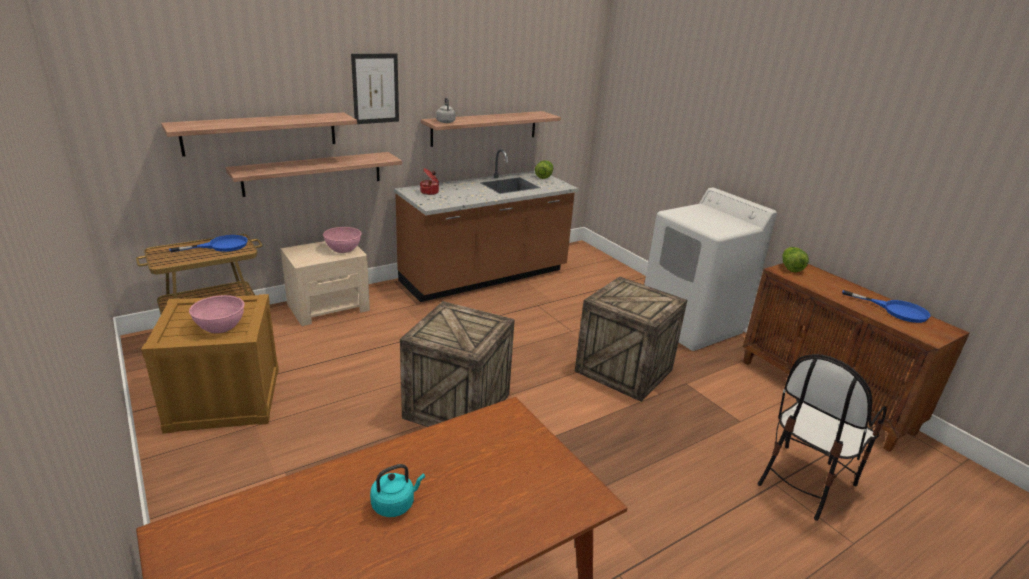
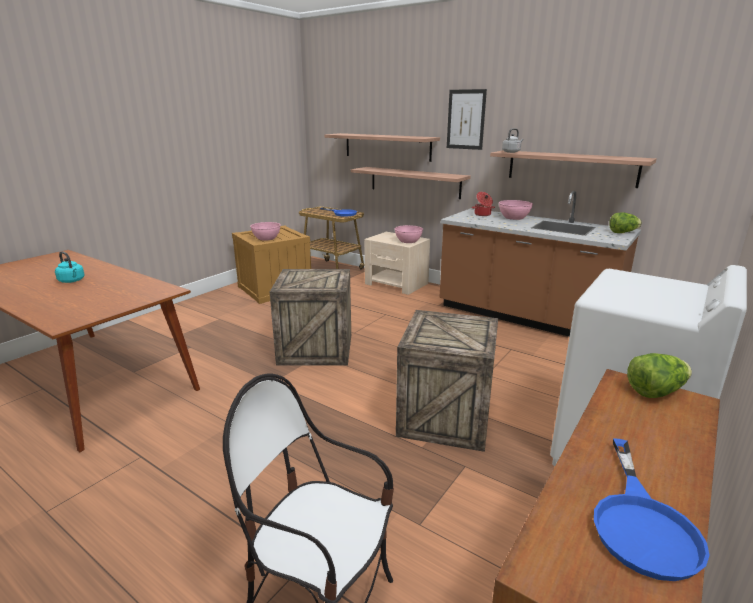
camera: 70 degrees right, 5 degrees down
none -> pink bowl [499,200,533,220]

